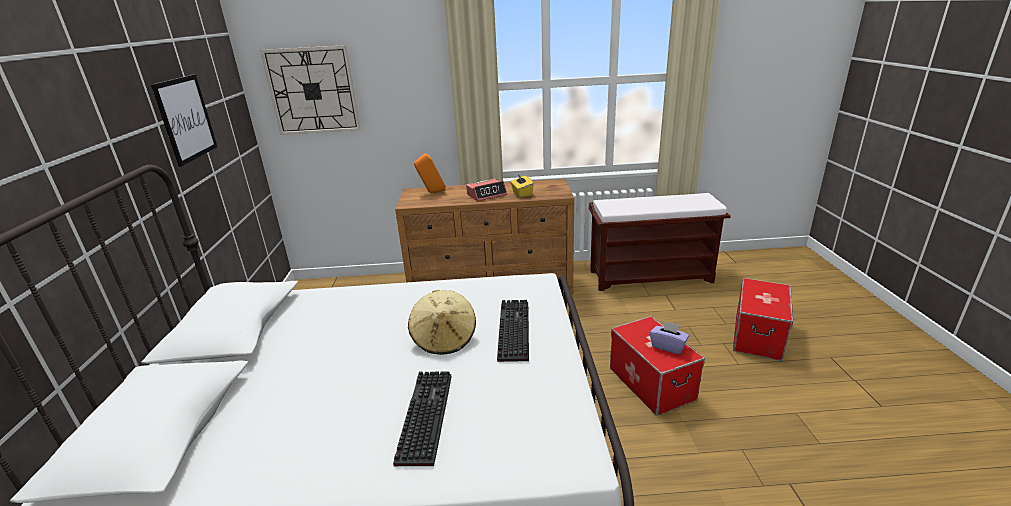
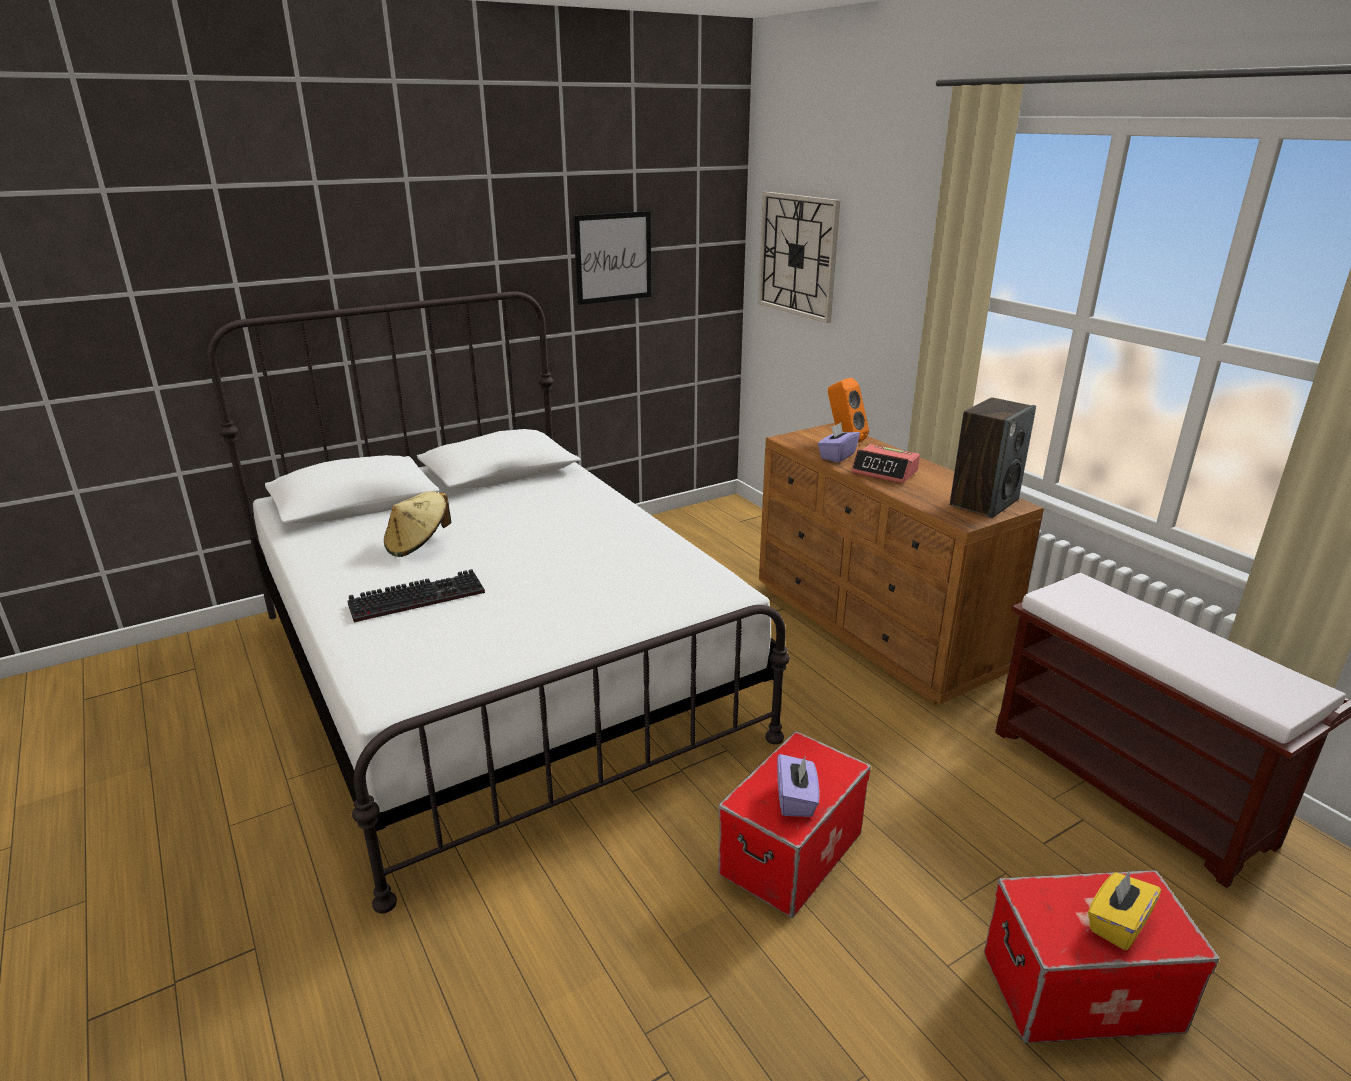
camera: 60 degrees right, 0 degrees up
beige hat [408,290,476,355] -> beige hat moved to [384,491,451,557]
keyboard [497,300,529,362] -> none
yellow tissue box [510,174,534,197] -> yellow tissue box moved to [1088,872,1161,950]
none -> purple tissue box [818,422,860,463]
none -> speaker [950,397,1036,518]

